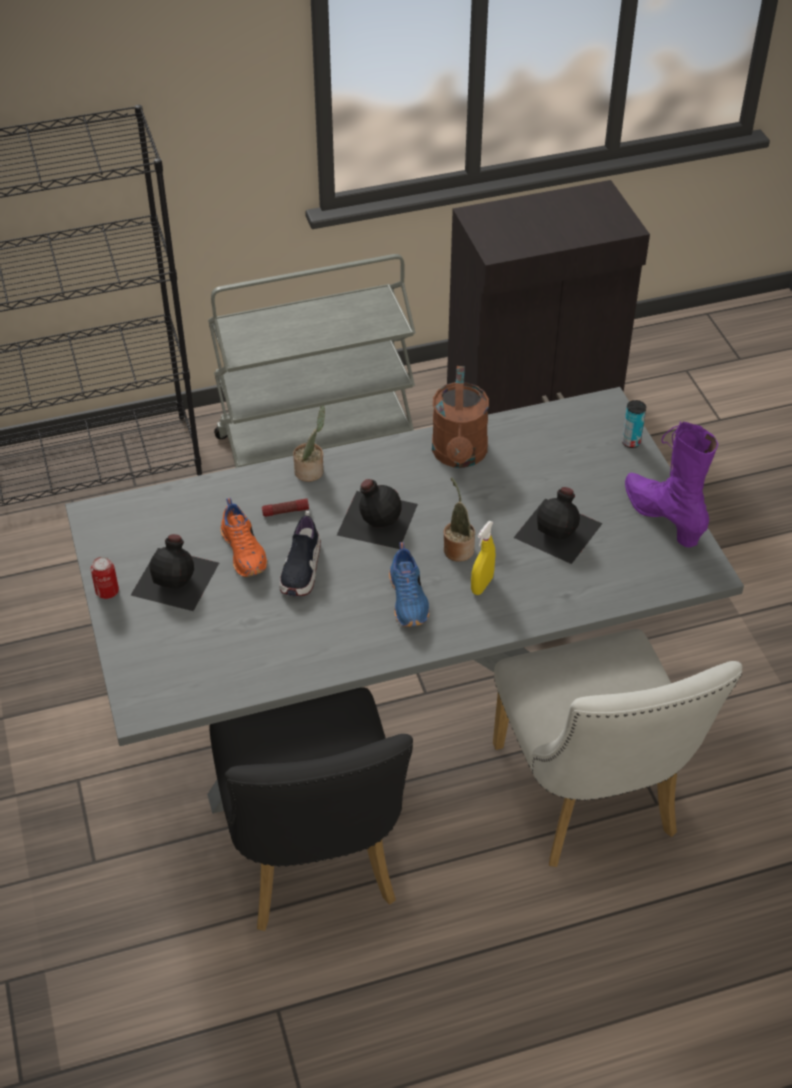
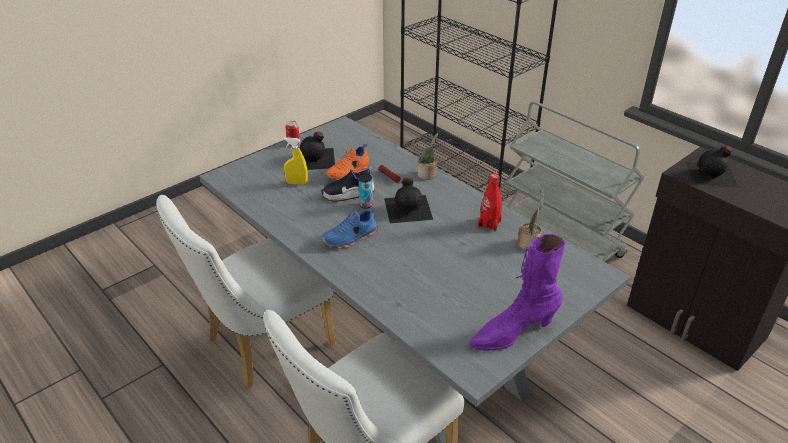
camera: 65 degrees right, 10 degrees down
black chair [209,687,413,931] -> white chair [156,195,335,388]
brown watering can [432,366,489,468] -> red bottle [478,173,502,231]
potted plant [444,477,475,562] -> potted plant moved to [518,189,544,251]
yellow spray bottle [471,521,496,595] -> yellow spray bottle moved to [284,137,308,185]
black bottle [514,487,602,564] -> black bottle moved to [686,145,739,188]
can [622,400,646,448] -> can moved to [359,174,373,209]
purple boot [625,421,718,547] -> purple boot turned 150 degrees counterclockwise [469,234,565,351]

